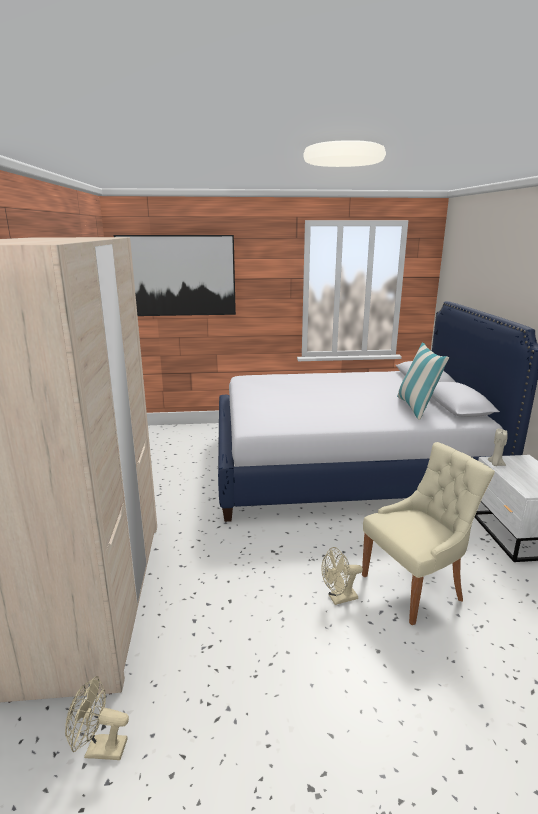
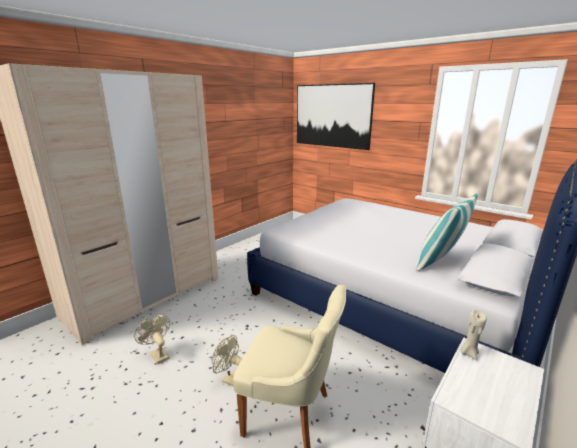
camera: 45 degrees right, 0 degrees up
beige fan [65,676,129,760] -> beige fan moved to [134,314,170,364]

